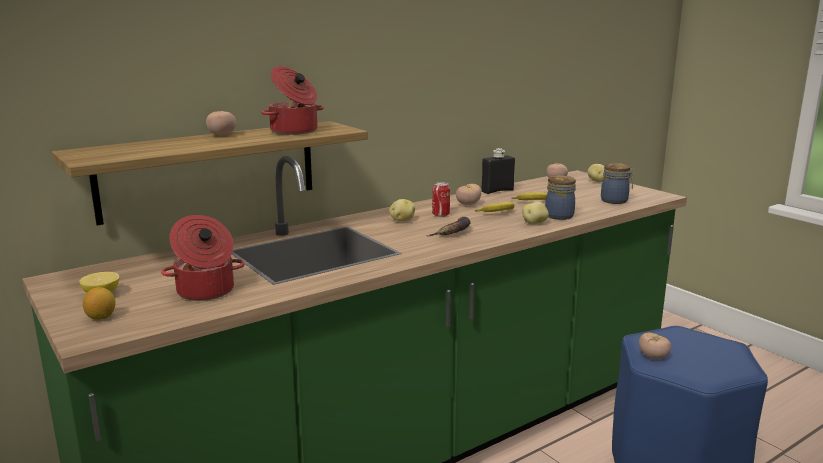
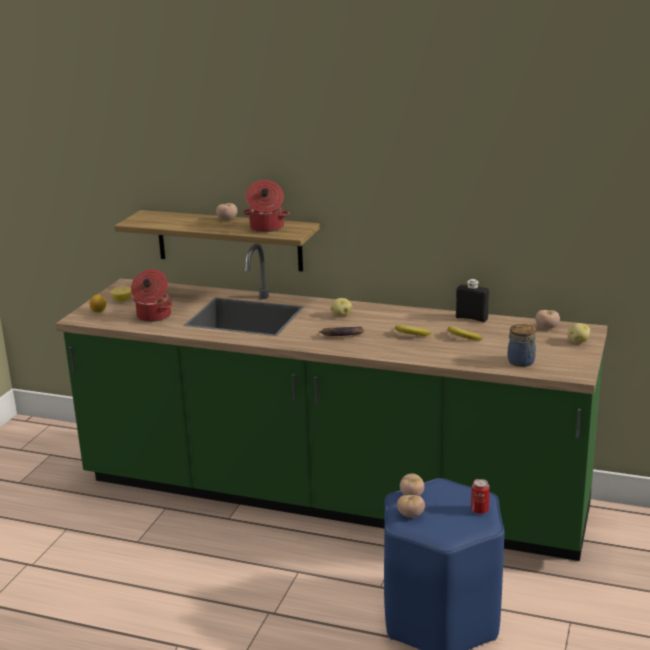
camera: 55 degrees right, 5 degrees up
can [432,182,450,217] -> can moved to [471,479,490,514]
tomato [456,184,481,205] -> tomato moved to [397,495,425,518]
potato [522,202,549,225] -> none
jar [545,175,576,220] -> none

